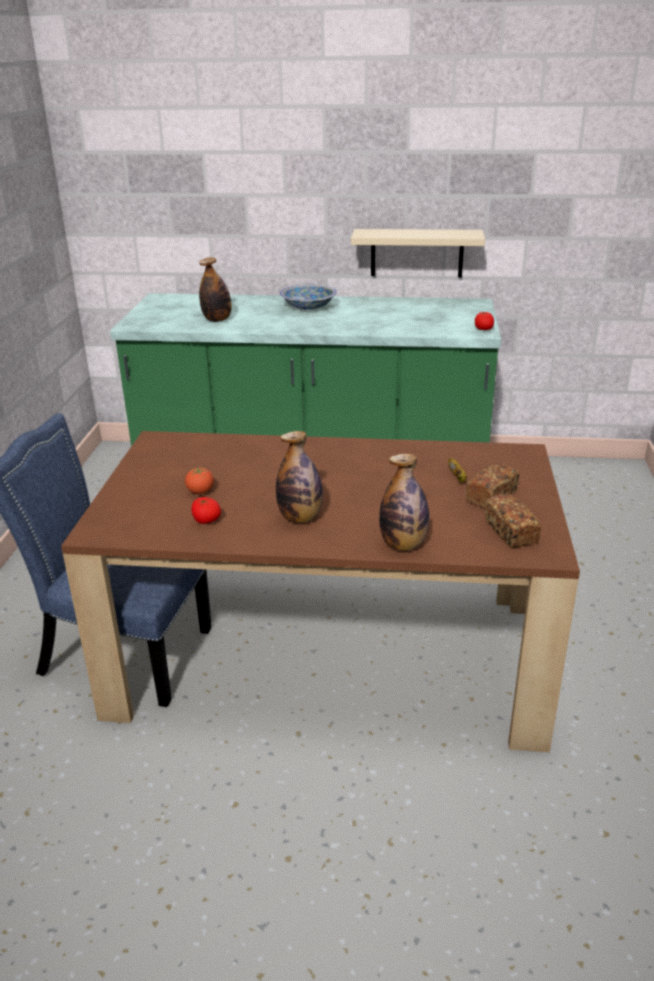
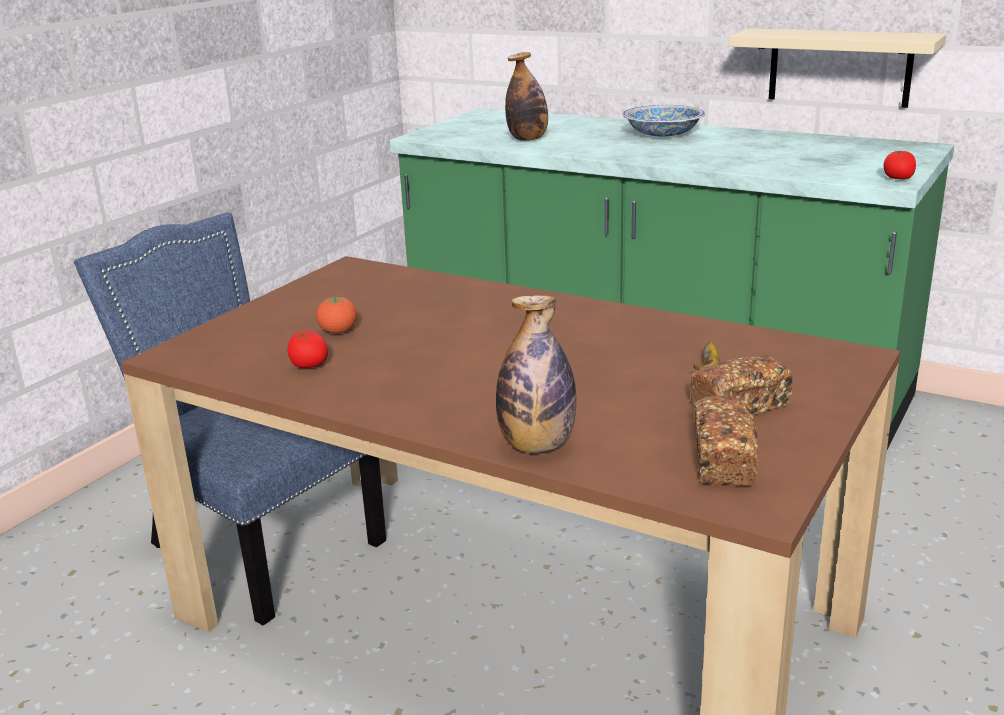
camera: 25 degrees right, 5 degrees down
bottle [276,431,323,523] -> none

